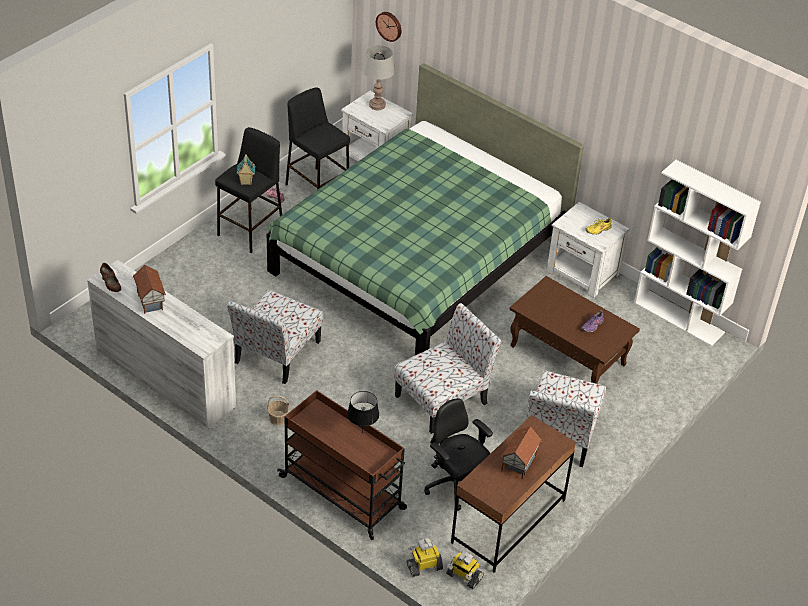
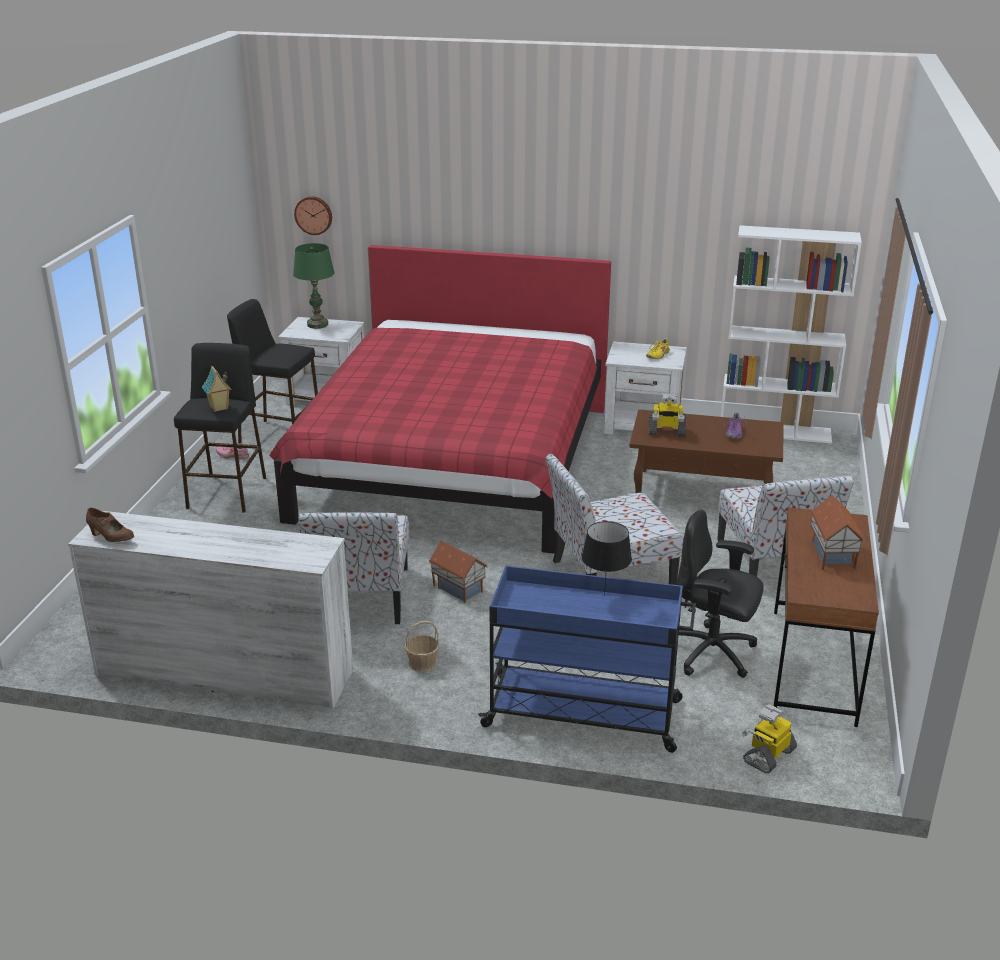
camera: 25 degrees left, 15 degrees down
toy house [133,264,166,314] -> toy house moved to [428,541,488,603]
green bed [267,63,584,355] -> red bed [269,245,611,554]
brown cart [277,390,407,540] -> blue cart [478,565,696,753]
grey table lamp [363,45,395,110] -> green table lamp [293,243,335,329]
chair [394,303,501,434] -> chair turned 135 degrees counterclockwise [546,454,684,585]
toy robot [446,551,484,589] -> toy robot moved to [649,393,686,437]

